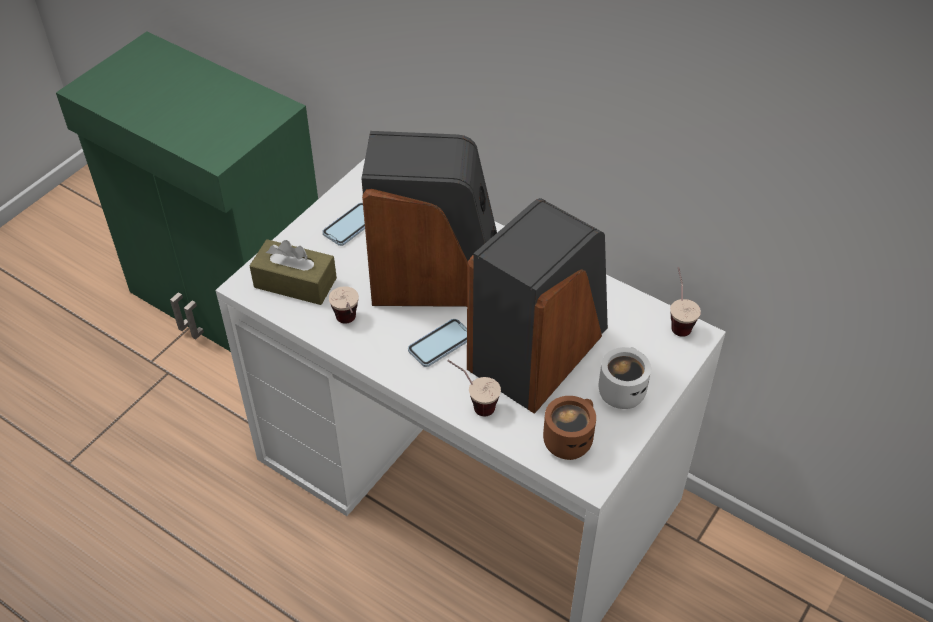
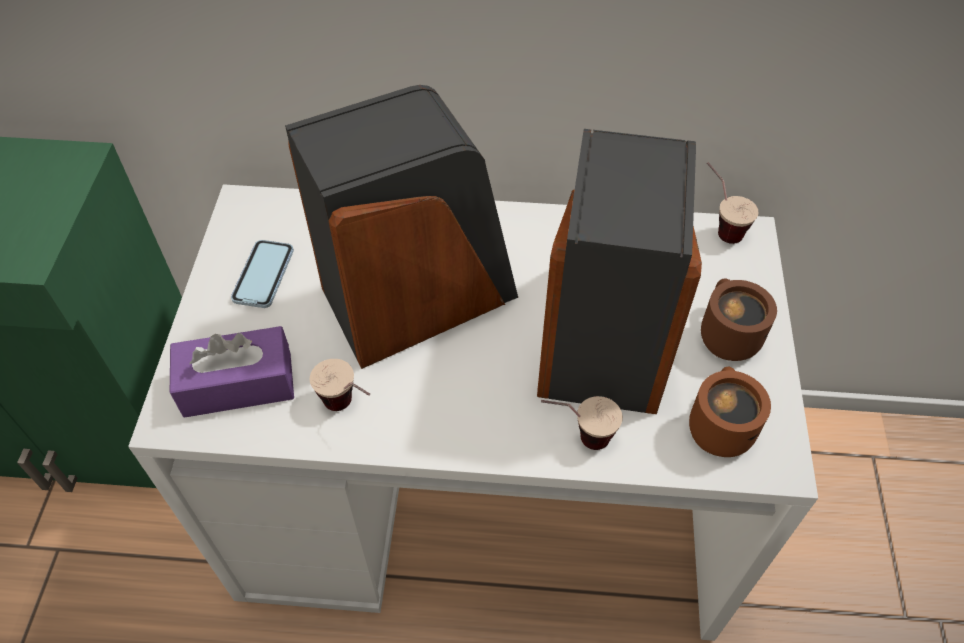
camera: 30 degrees left, 5 degrees up
brown tissue box [250,239,337,305] -> purple tissue box [170,326,294,418]
phone [408,319,467,367] -> none
white mug [599,347,651,409] -> brown mug [701,279,777,361]

